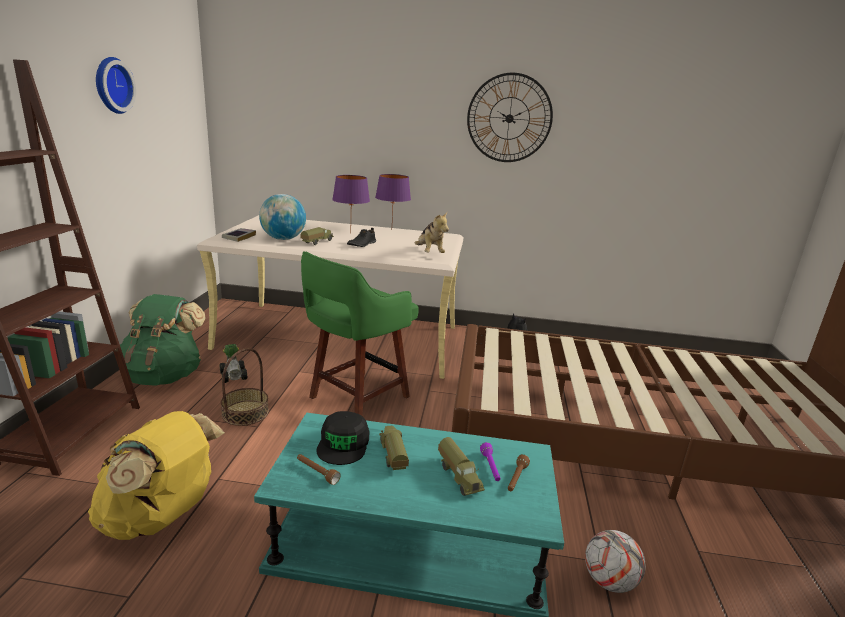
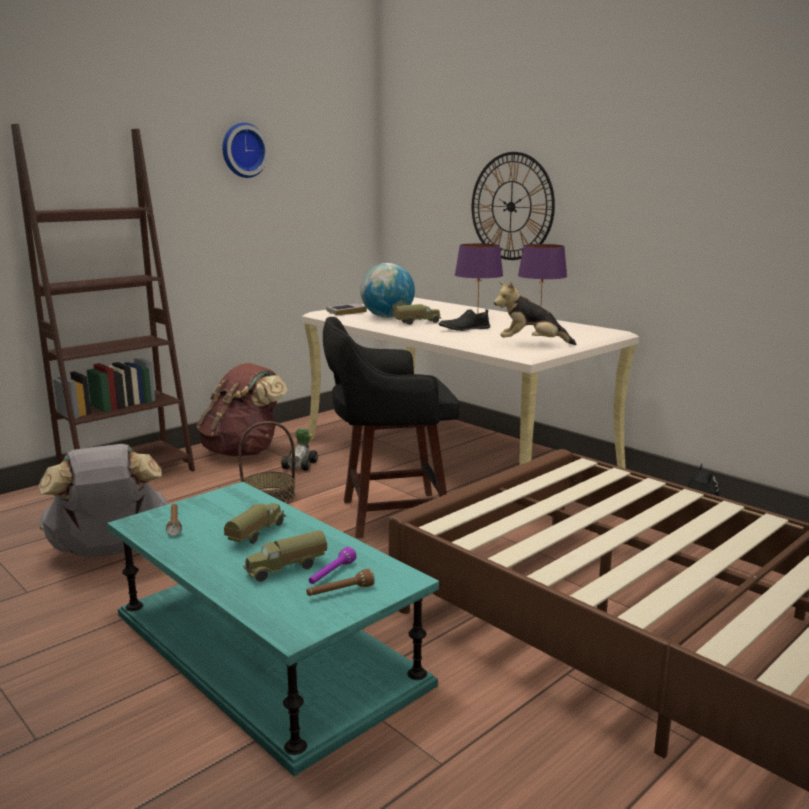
camera: 40 degrees right, 5 degrees down
yellow backpack [88,411,225,540] -> grey backpack [39,444,168,558]
green backpack [120,294,206,386] -> brown backpack [196,363,287,457]
green stool [301,251,418,416] -> black stool [323,317,459,538]
black cap [316,411,369,465] -> none
plush toy [414,212,449,253] -> plush toy turned 75 degrees clockwise [494,282,576,345]
toy truck [438,437,485,496] -> toy truck turned 45 degrees clockwise [243,530,327,582]
wall clock [467,73,553,162] -> wall clock moved to [472,152,555,260]
football [585,530,646,593] -> none

